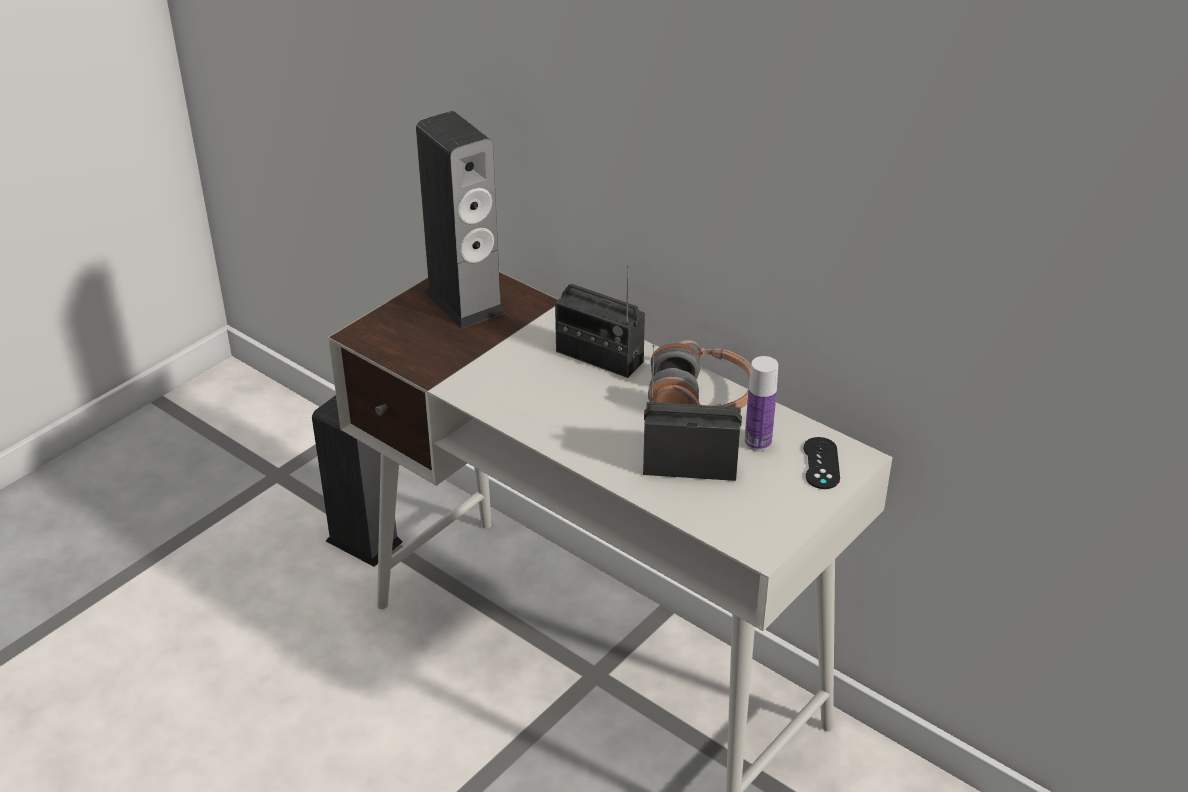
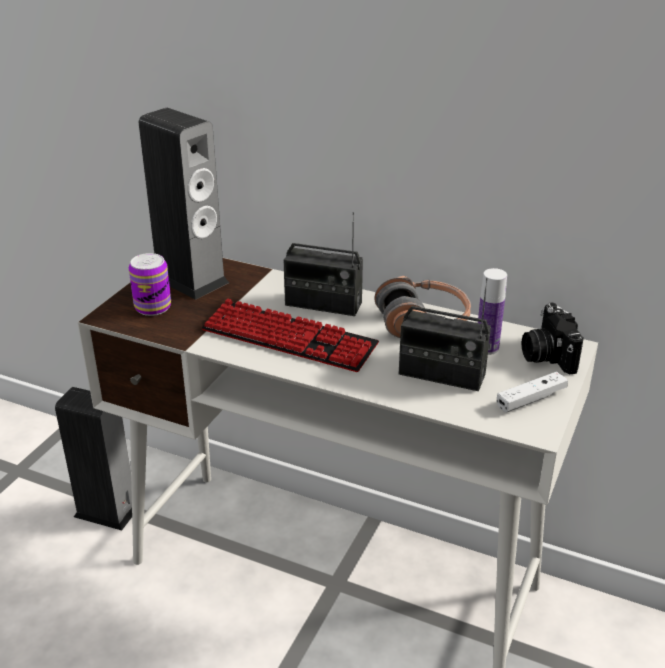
camera: 15 degrees left, 5 degrees down
radio [643,345,742,481] -> radio turned 150 degrees counterclockwise [399,278,491,391]
black game controller [803,437,840,489] -> camera [522,302,584,374]
none -> can [129,253,171,316]
none -> keyboard [201,298,379,372]
none -> white game controller [497,372,568,413]

